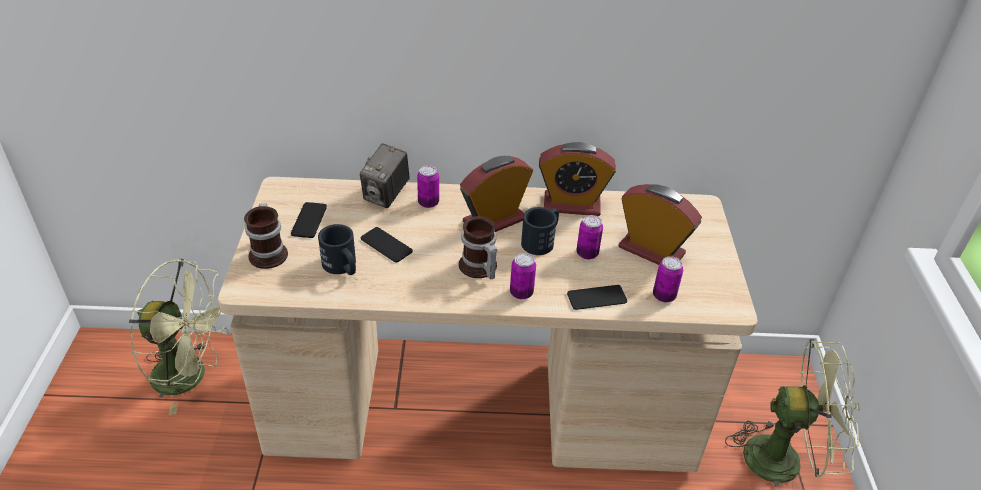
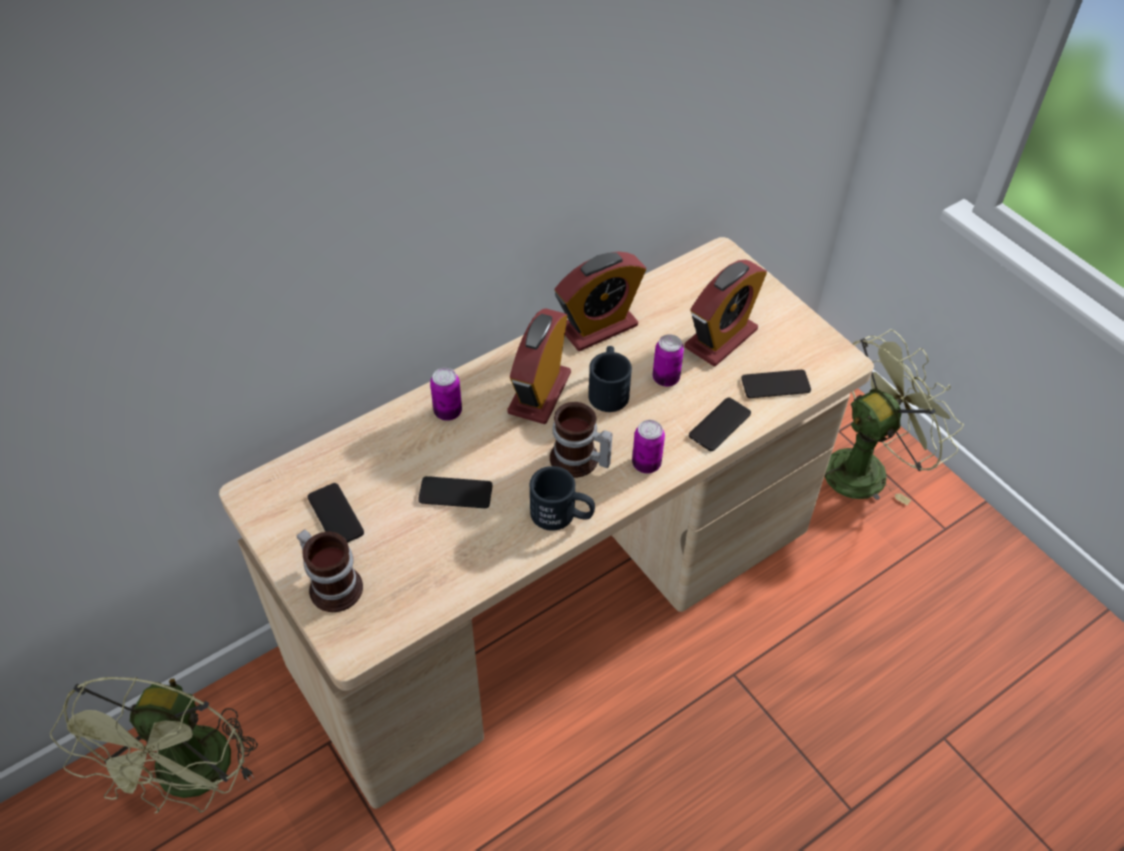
camera: 35 degrees left, 10 degrees up
green fan [129,259,229,415] -> green fan turned 120 degrees clockwise [50,677,258,813]
black mug [318,224,356,275] -> black mug moved to [529,466,595,531]
camera [360,143,409,208] -> none
alarm clock [619,184,702,265] -> alarm clock turned 135 degrees clockwise [685,260,767,366]
can [653,256,683,302] -> phone [741,370,811,398]

